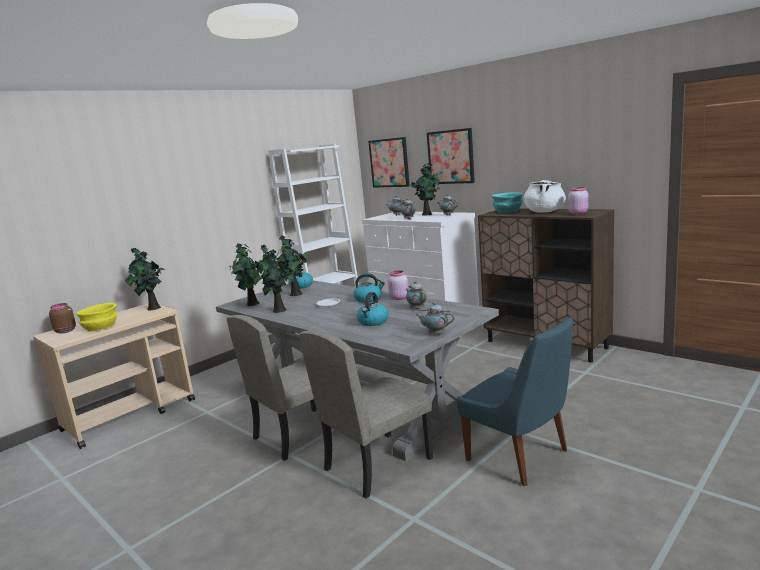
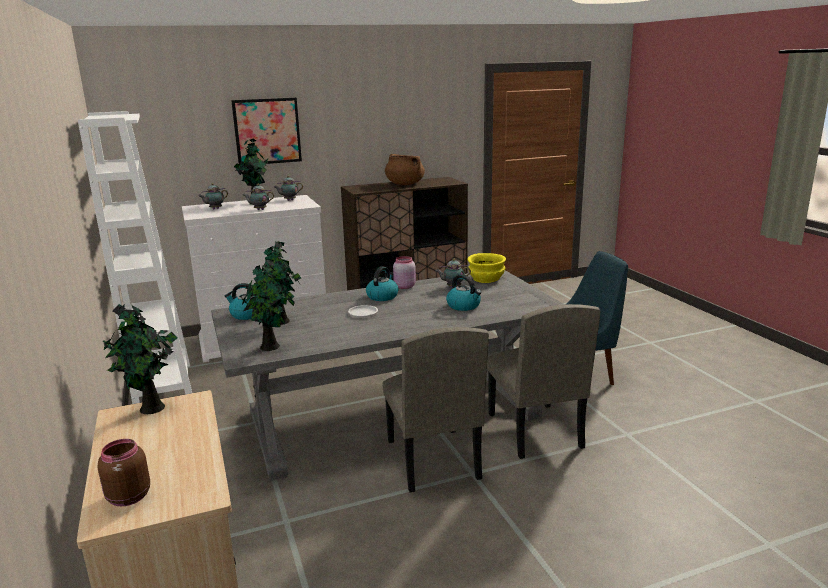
camera: 65 degrees left, 5 degrees up
yellow bowl [76,303,118,331] -> yellow bowl moved to [467,253,506,283]
potted plant [253,245,290,313] -> none
picture [368,137,410,188] -> none
teapot [416,302,455,335] -> none
turquoise bowl [491,192,523,213] -> none
white cooking pot [524,180,566,213] -> brown cooking pot [385,154,425,185]
pink jar [568,187,588,214] -> none

